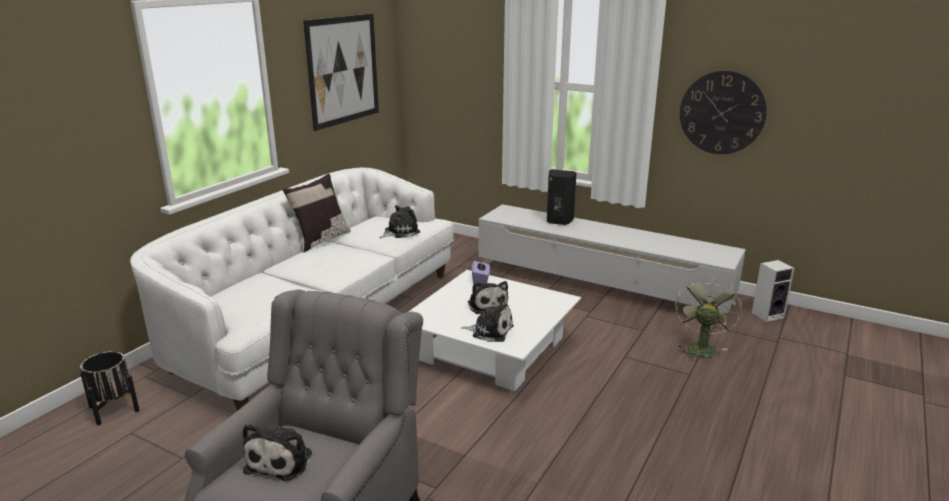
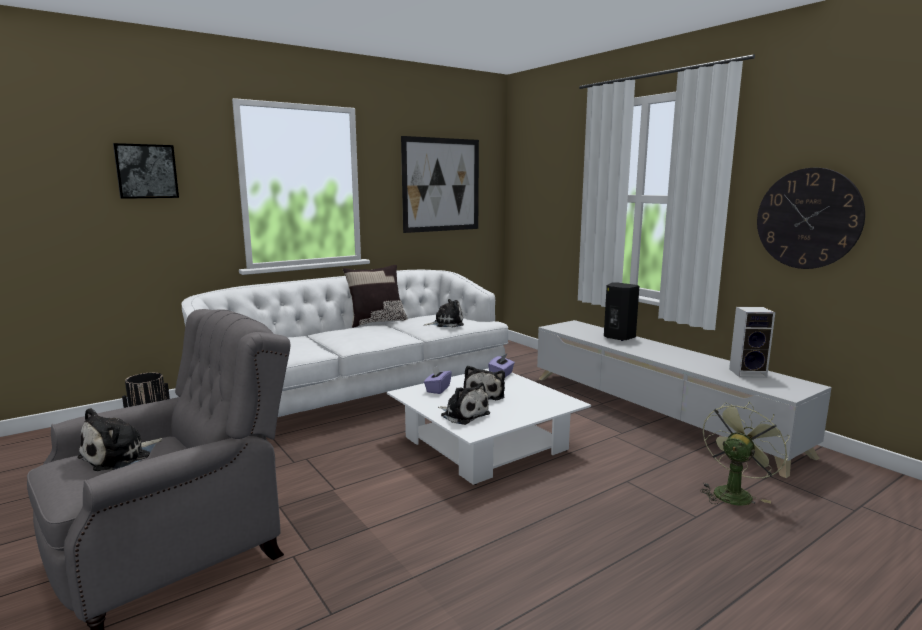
camera: 25 degrees right, 10 degrees down
speaker [752,260,794,322] -> speaker moved to [729,307,775,378]
none -> picture [113,143,179,199]
none -> purple tissue box [424,365,452,394]

